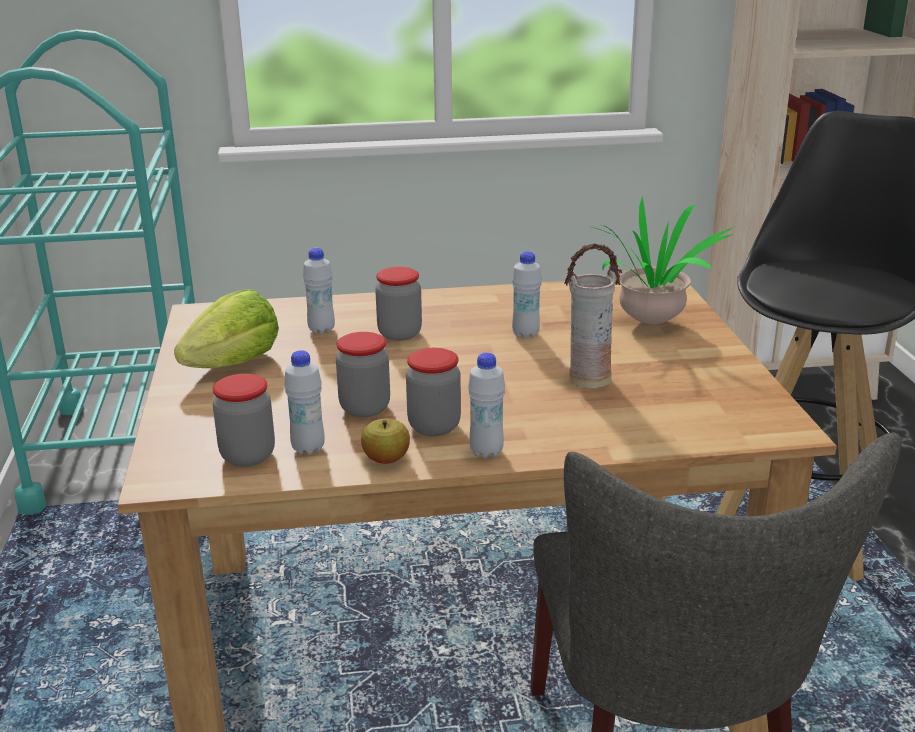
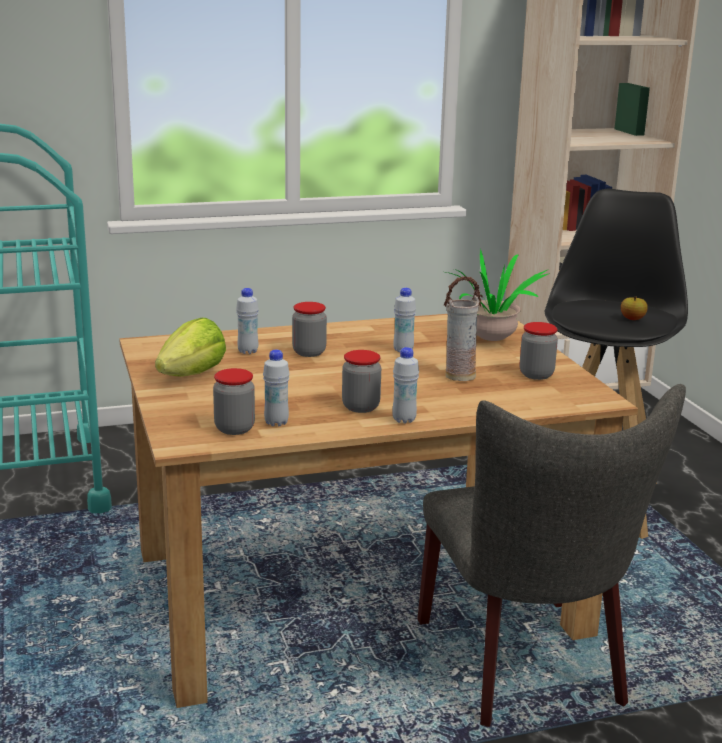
camera: 10 degrees left, 5 degrees down
jar [336,332,390,417] -> jar moved to [520,322,558,380]
apple [361,419,410,464] -> apple moved to [621,296,648,320]

